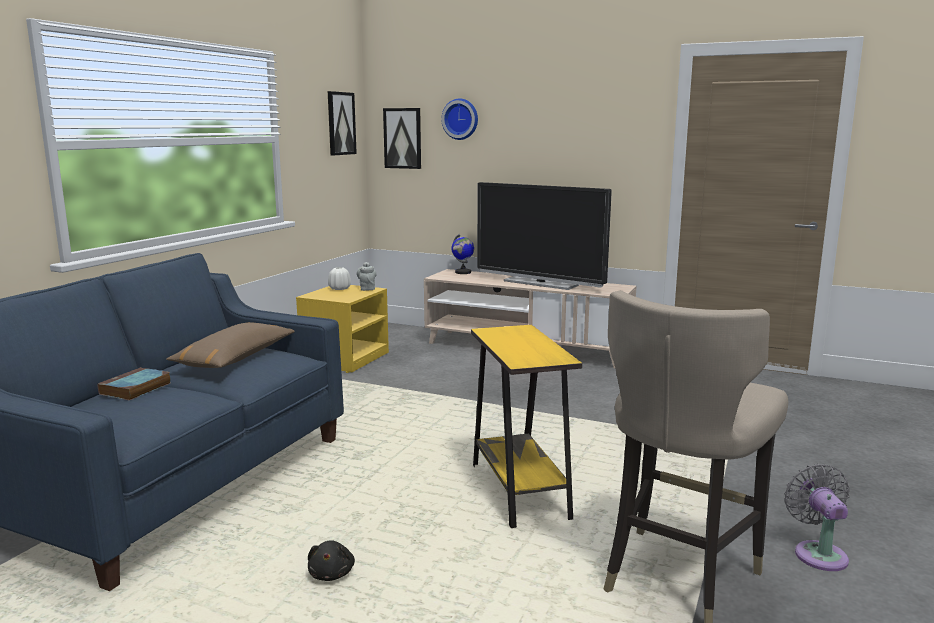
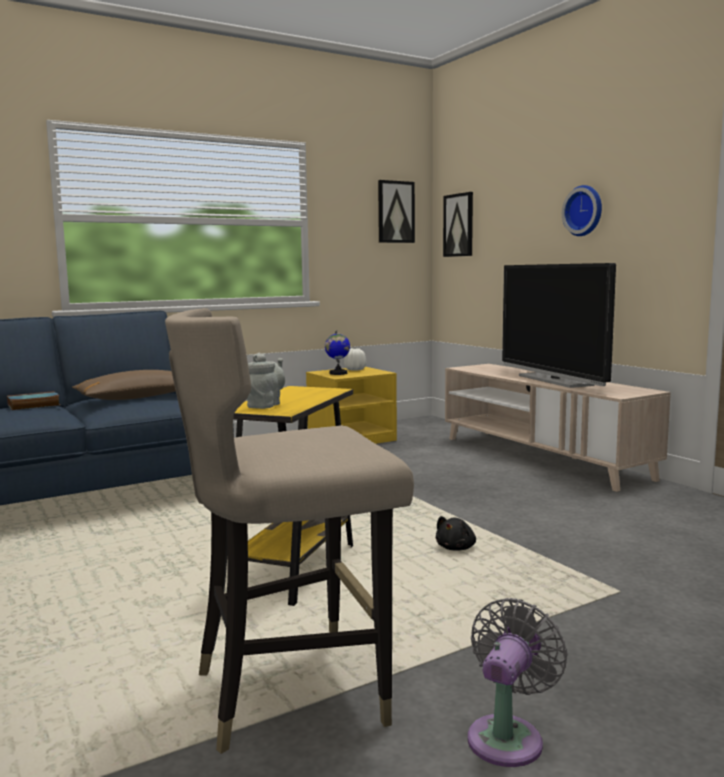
camera: 35 degrees right, 5 degrees down
black plush toy [308,540,355,581] -> black plush toy moved to [436,516,476,551]
grey teapot [357,262,376,291] -> grey teapot moved to [247,353,285,409]
wall clock [441,98,478,140] -> wall clock moved to [562,185,602,236]
globe [452,234,474,274] -> globe moved to [325,330,350,375]

